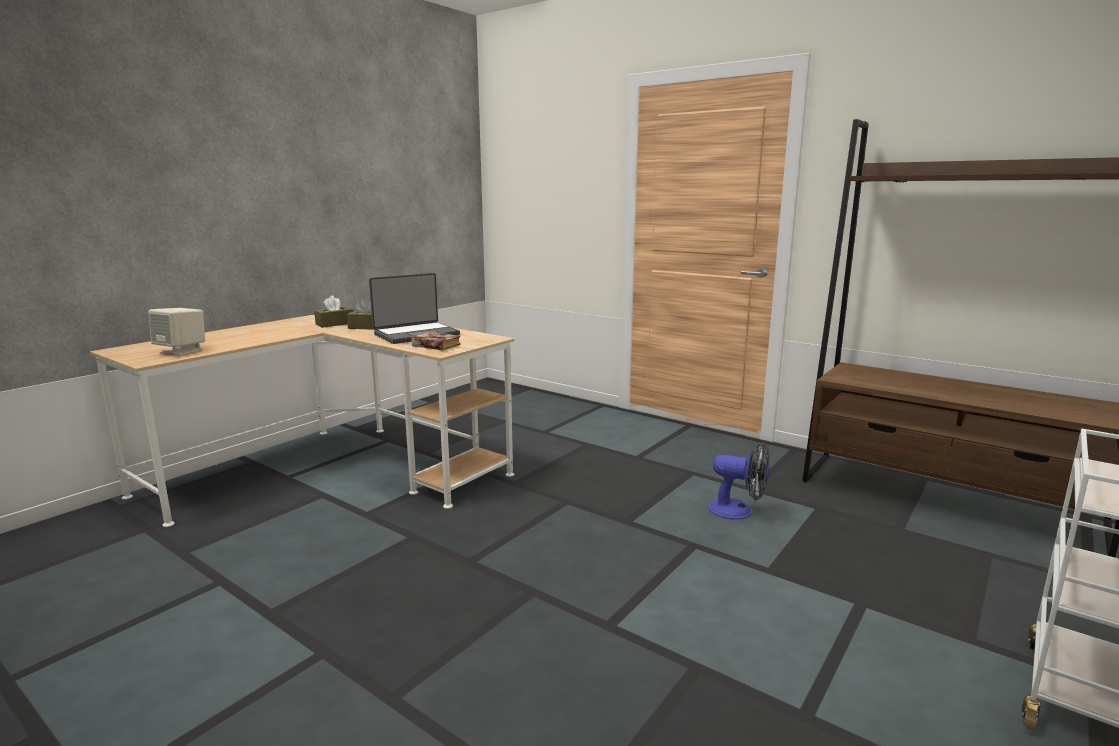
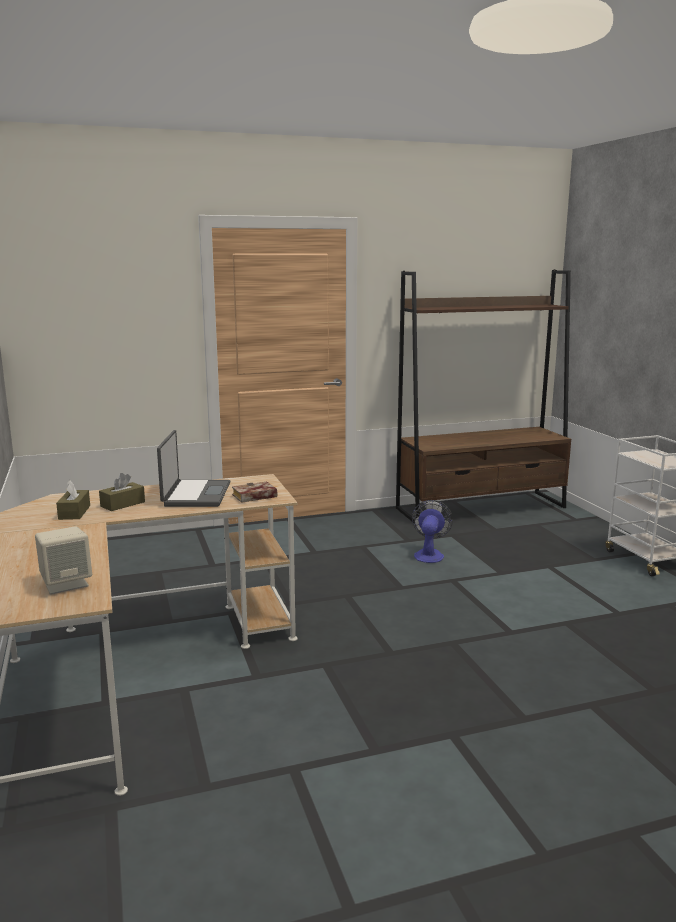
camera: 55 degrees left, 0 degrees up
fan [708,442,770,519] -> fan turned 45 degrees counterclockwise [412,500,453,563]

